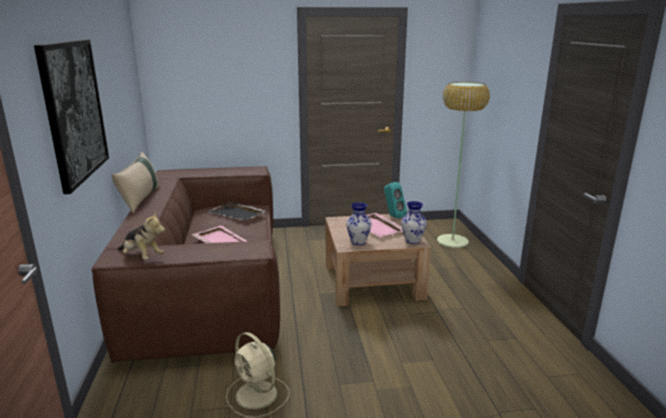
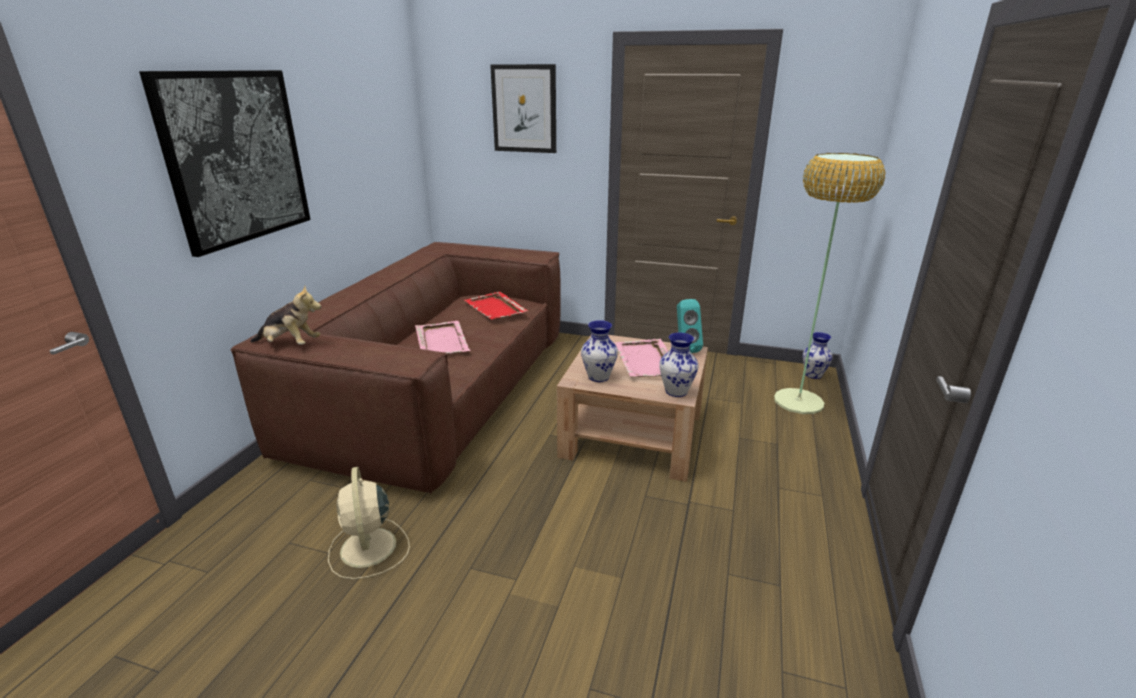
camera: 25 degrees right, 5 degrees up
beige pillow [112,152,160,213] -> none
plush toy [117,212,165,260] -> plush toy turned 45 degrees counterclockwise [250,286,321,345]
black tray [208,201,267,221] -> red tray [464,292,528,319]
none -> picture [490,64,556,153]
none -> vase [803,332,833,379]

